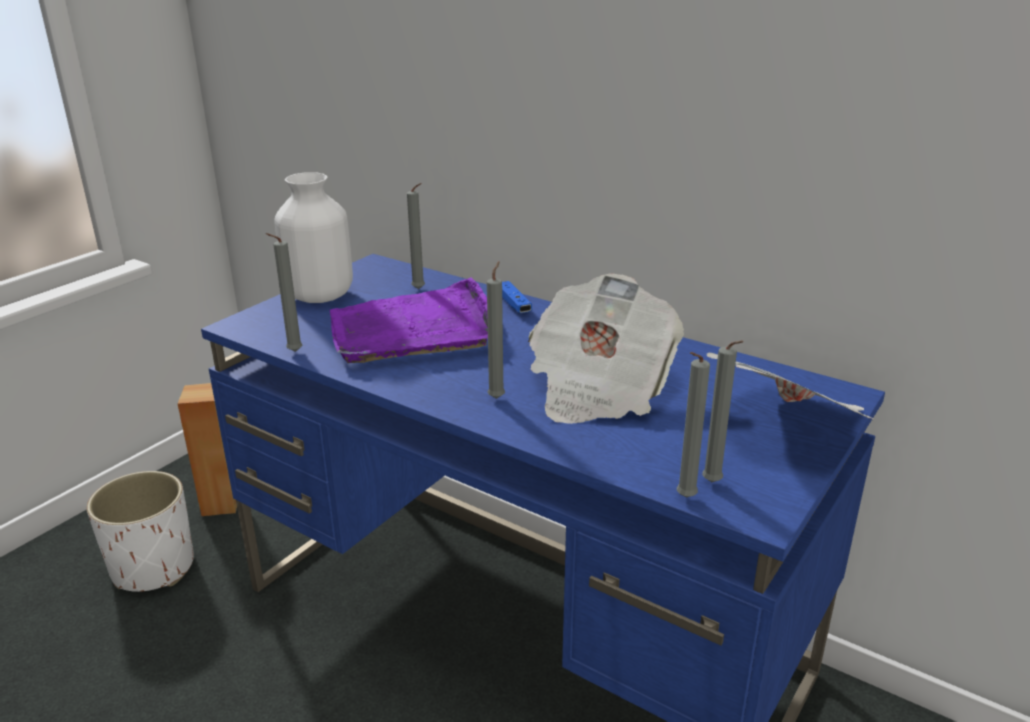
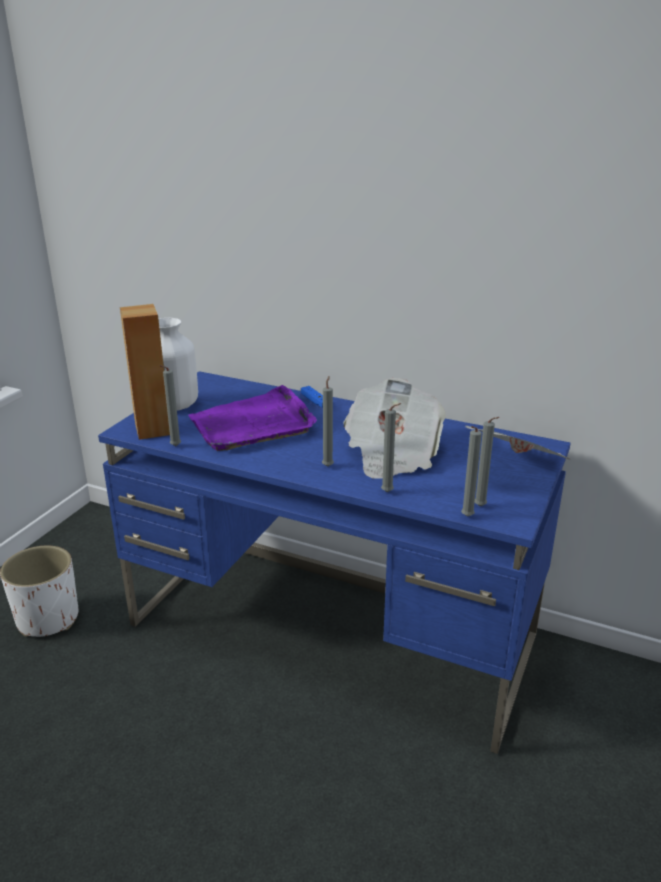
camera: 10 degrees left, 0 degrees up
brown speaker [177,383,237,516] -> brown speaker moved to [120,304,170,440]
grey candle [407,183,425,289] -> grey candle moved to [381,403,402,492]

